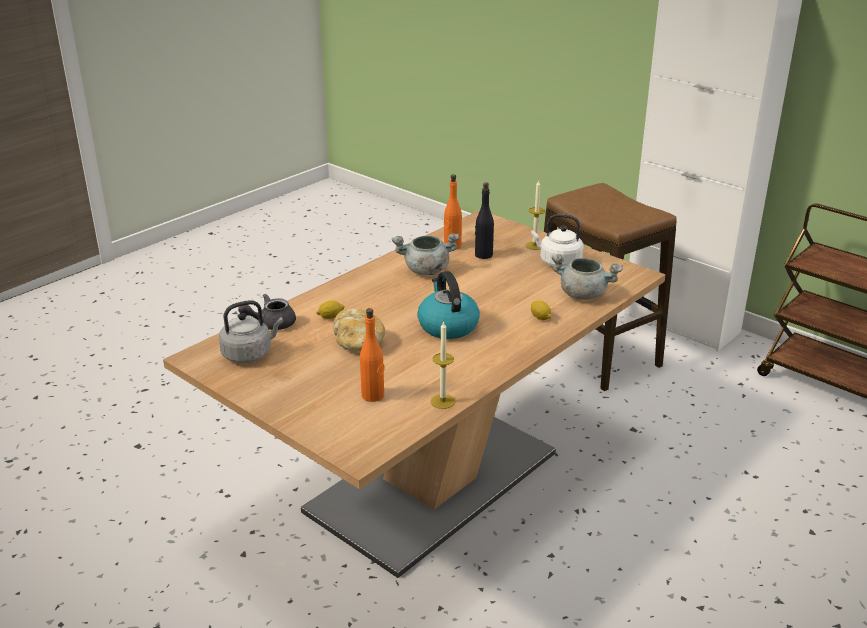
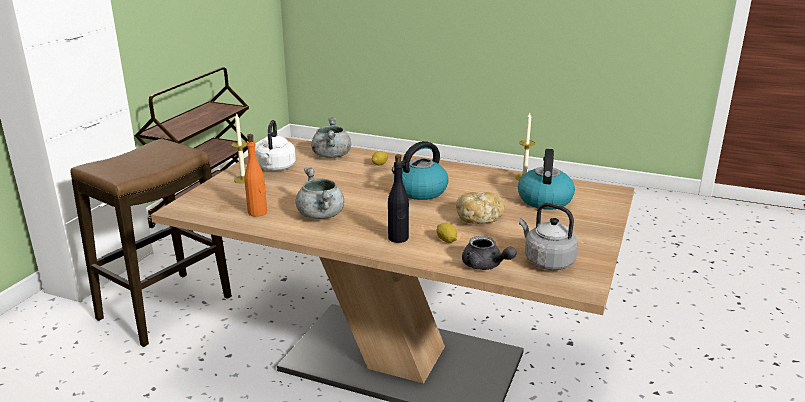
camera: 110 degrees left, 5 degrees down
orange bottle [360,308,385,402] -> kettle [518,149,575,210]
black bottle [475,182,494,259] -> black bottle moved to [388,154,409,243]

